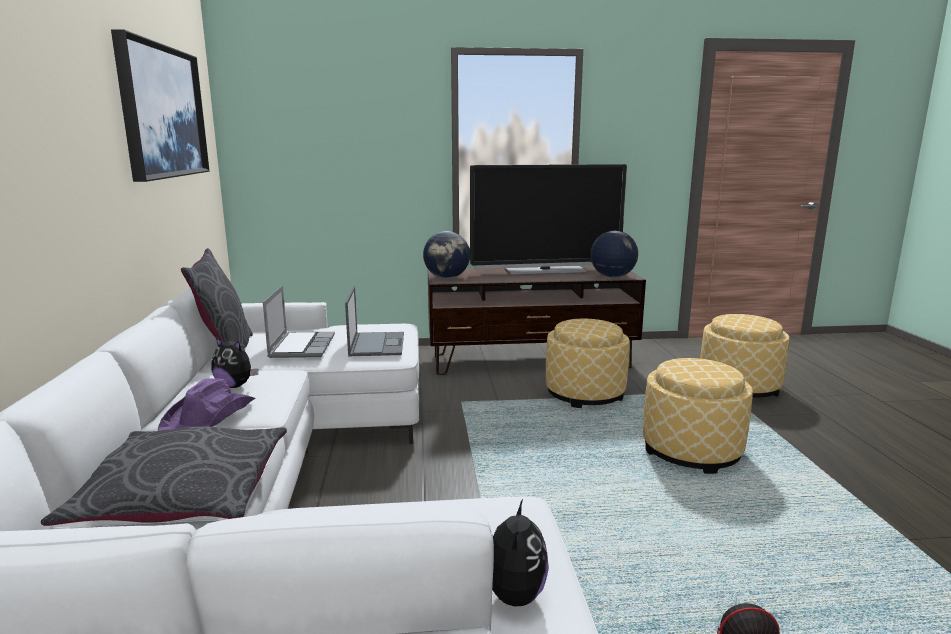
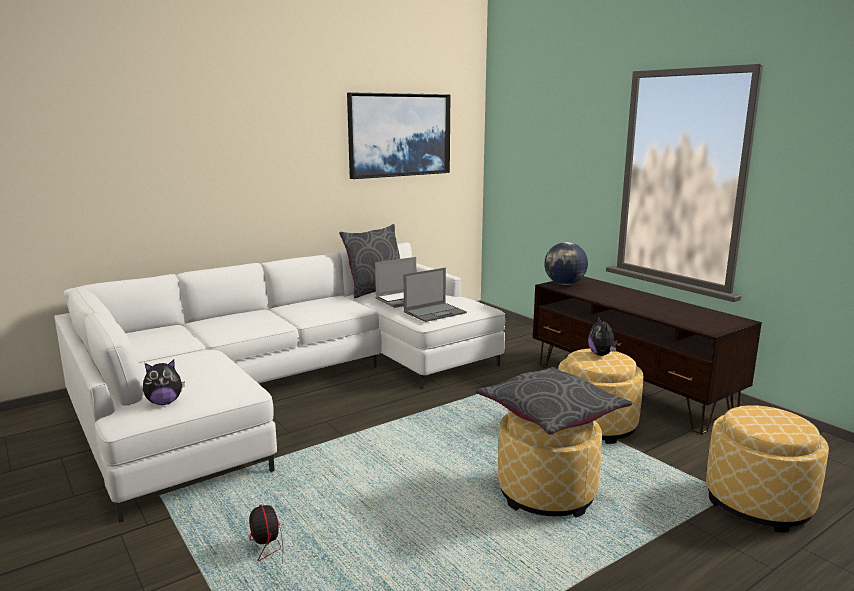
camera: 60 degrees right, 0 degrees up
grey pillow [41,426,287,526] -> grey pillow moved to [476,367,632,435]
purple hat [158,378,255,431] -> none
plush toy [211,337,258,388] -> plush toy moved to [588,316,618,356]
television [470,164,627,275] -> none
globe [590,231,638,278] -> none

